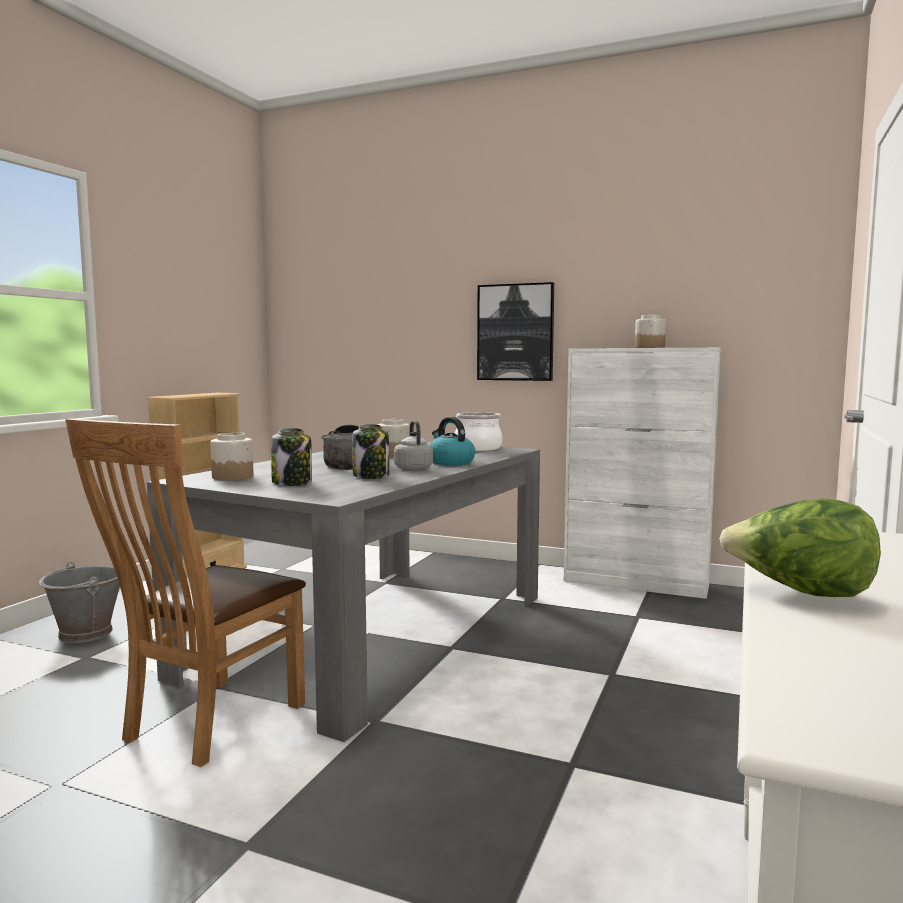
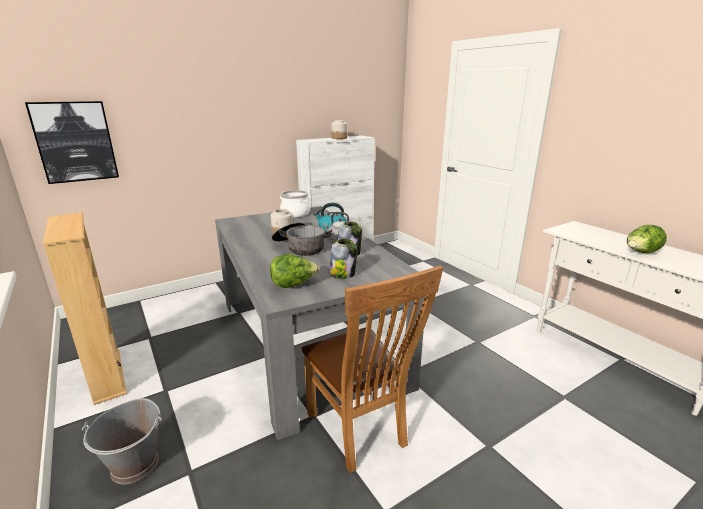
camera: 55 degrees left, 15 degrees up
jar [210,433,253,480] -> lettuce [270,254,319,288]
picture [477,282,554,381] -> picture moved to [25,101,119,184]

